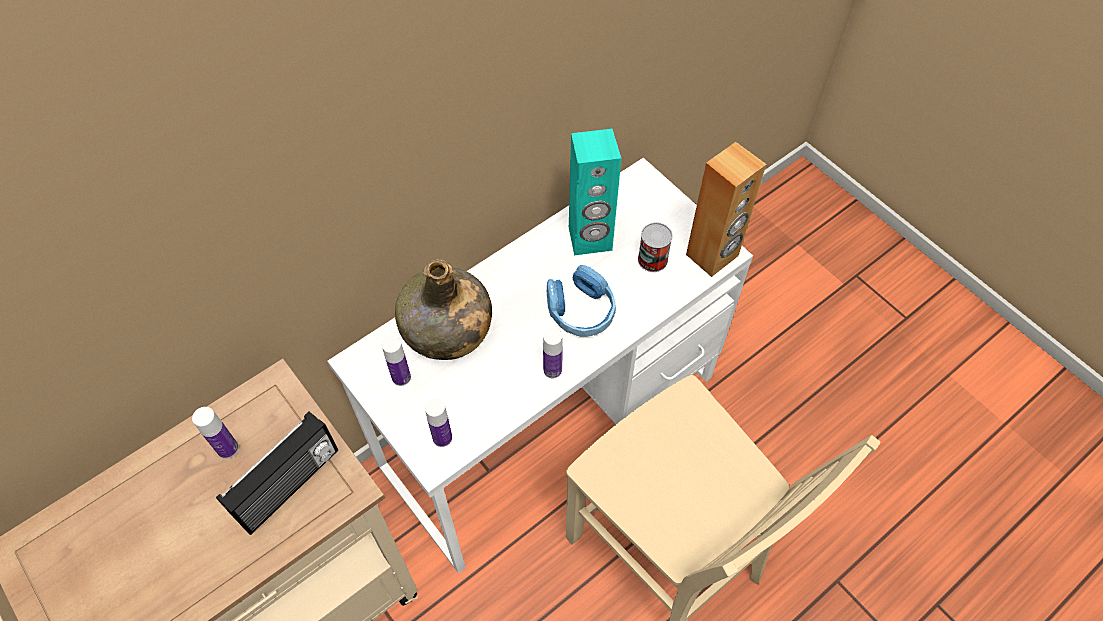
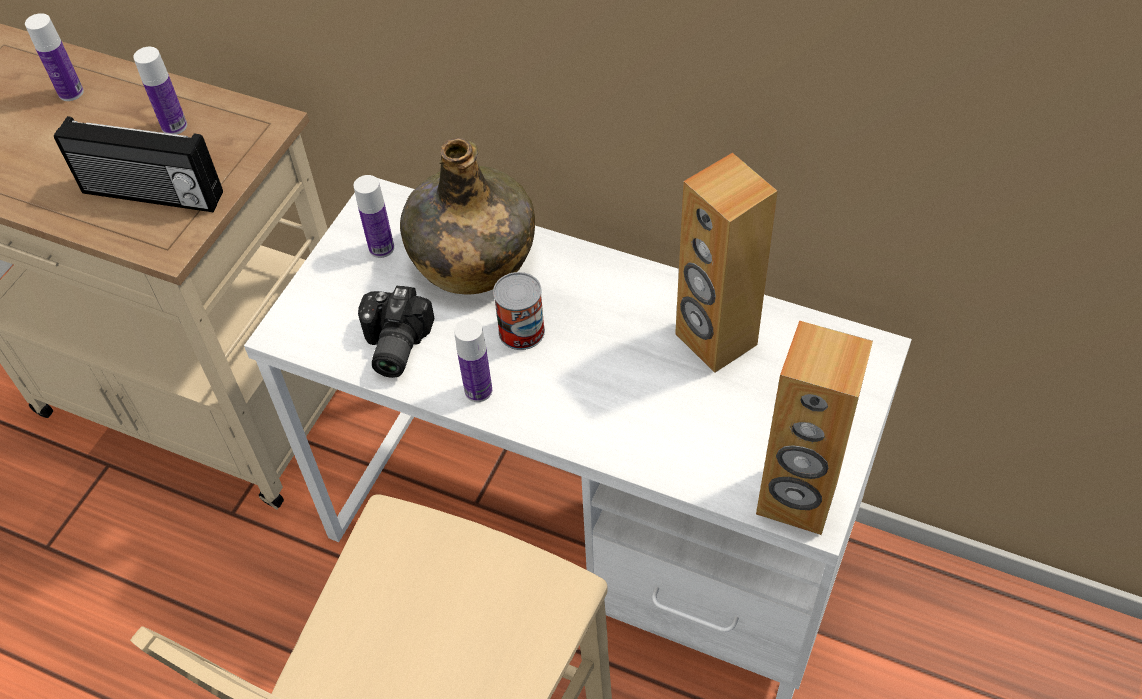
camera: 65 degrees right, 5 degrees down
bottle [425,399,452,447] -> bottle moved to [25,13,84,101]
blue headphones [547,265,616,337] -> none
turquoise speaker [569,129,621,255] -> brown speaker [675,153,778,373]
can [638,223,673,272] -> can moved to [493,272,545,350]
none -> camera [358,286,435,378]

